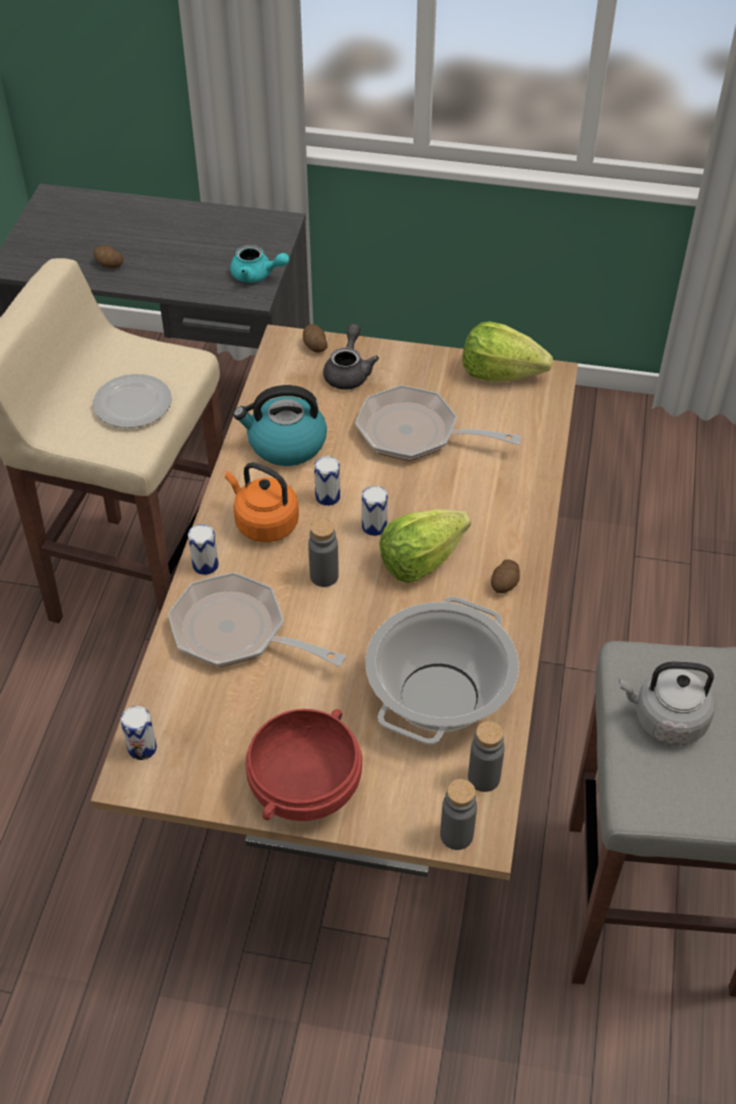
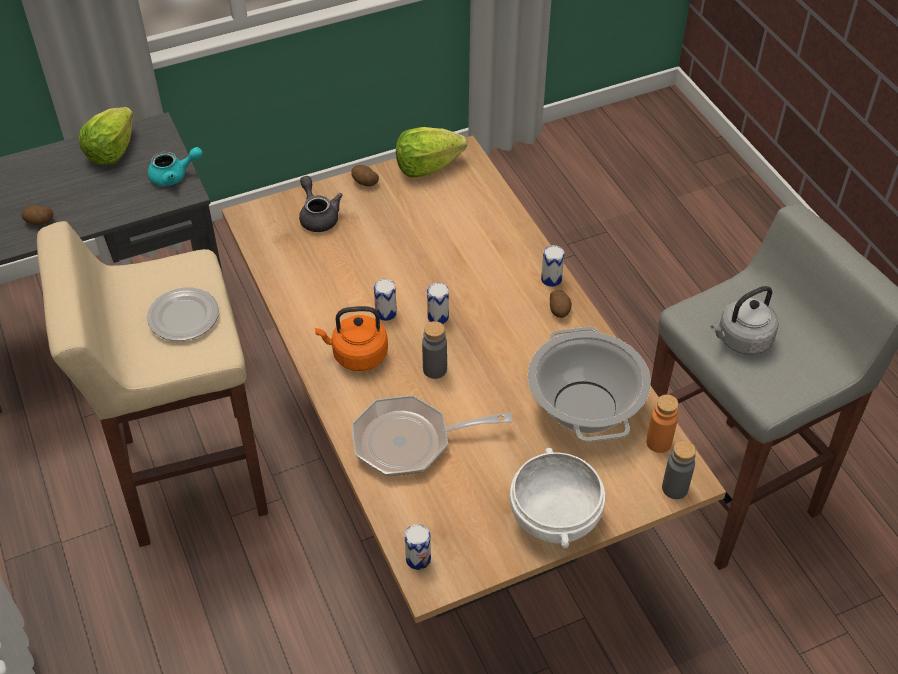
camera: 35 degrees left, 0 degrees up
can [188,524,219,575] -> can moved to [541,245,565,287]
kettle [233,385,327,466] -> none
red bowl [246,709,362,821] -> white bowl [510,448,606,548]
potato [303,324,328,353] -> potato moved to [351,165,379,186]
frying pan [355,385,522,461] -> none
lettuce [379,509,471,583] -> lettuce moved to [78,107,133,165]
grey bottle [468,721,505,792] -> orange bottle [646,395,679,453]

